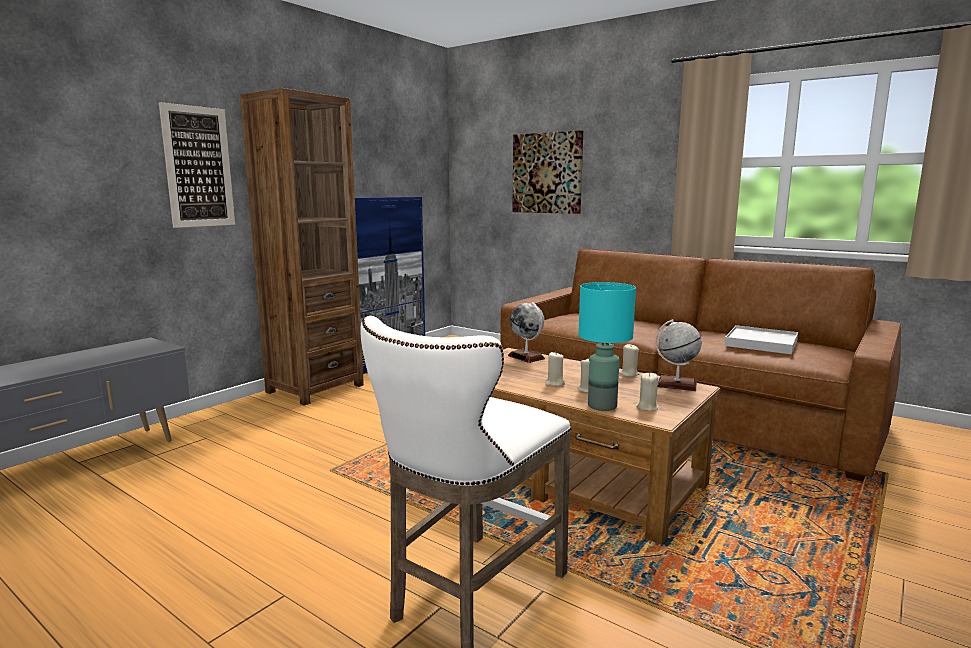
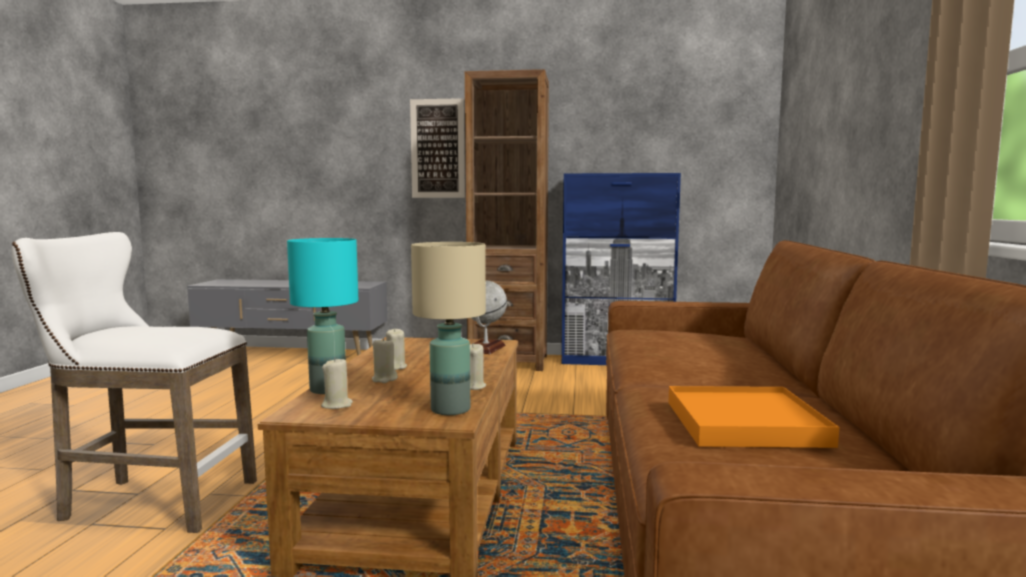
camera: 60 degrees right, 5 degrees down
picture [512,130,583,214] -> none
globe [655,319,702,391] -> beige table lamp [411,242,486,415]
white tray [725,325,798,354] -> orange tray [668,386,839,448]

